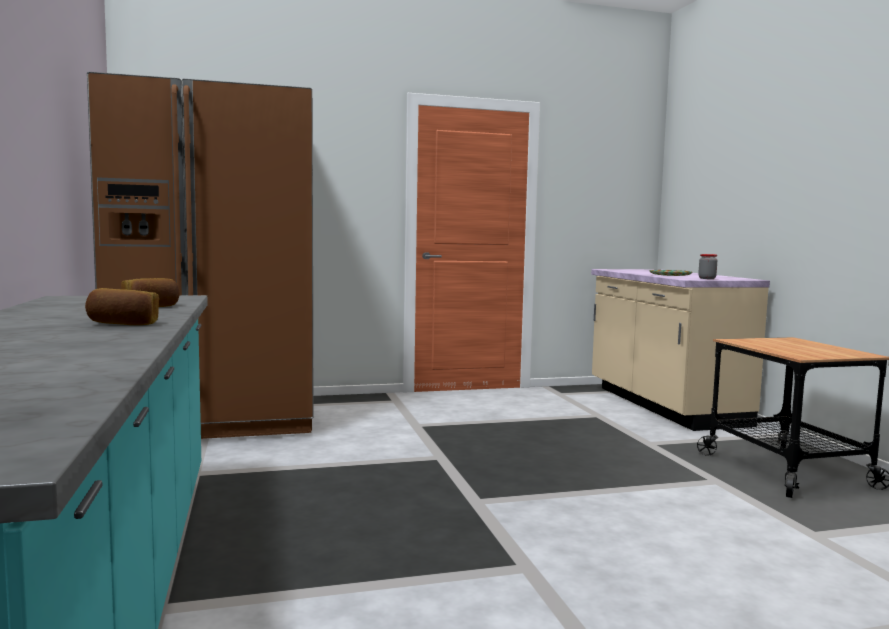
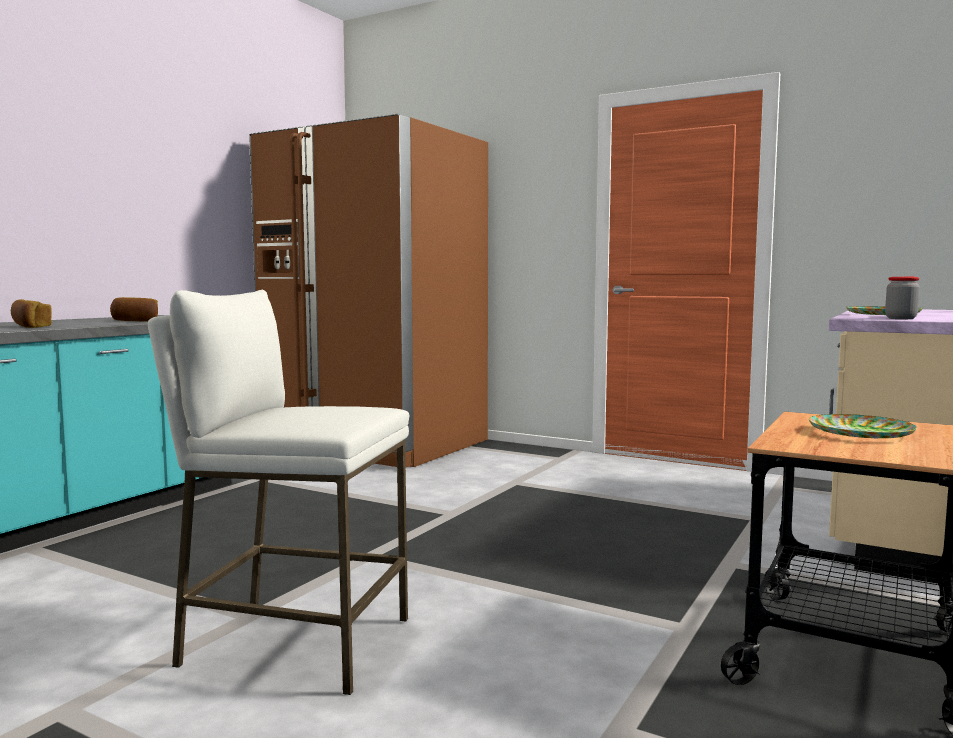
camera: 45 degrees right, 0 degrees up
none -> white stool [148,290,409,695]
none -> plate [809,414,917,438]

